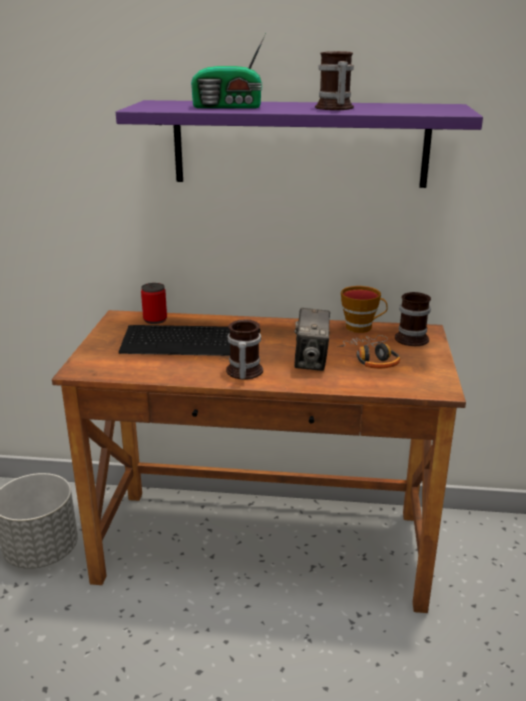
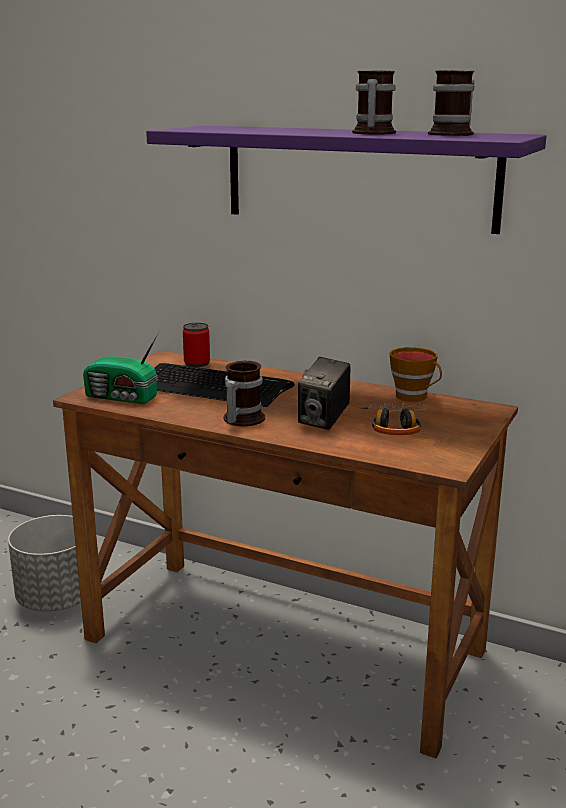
camera: 20 degrees right, 5 degrees down
radio [191,33,266,108] -> radio moved to [83,330,160,404]
mug [395,292,431,346] -> mug moved to [428,70,475,136]

